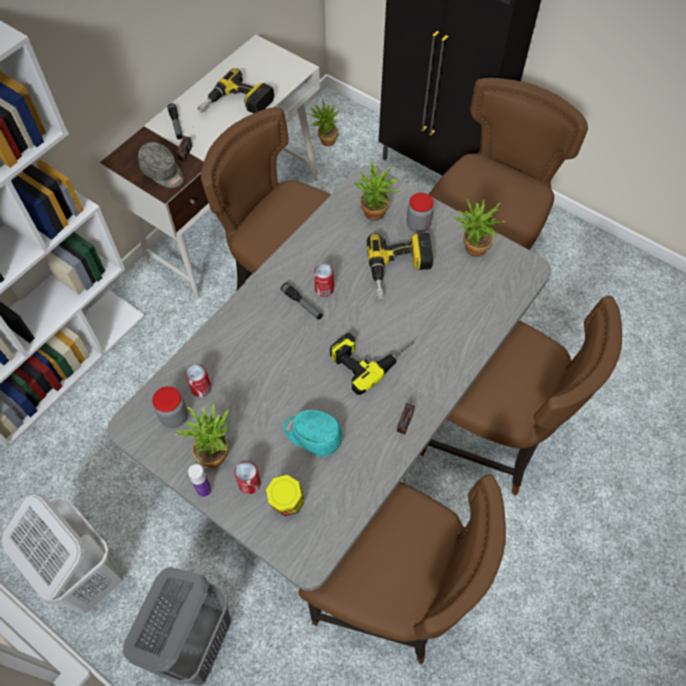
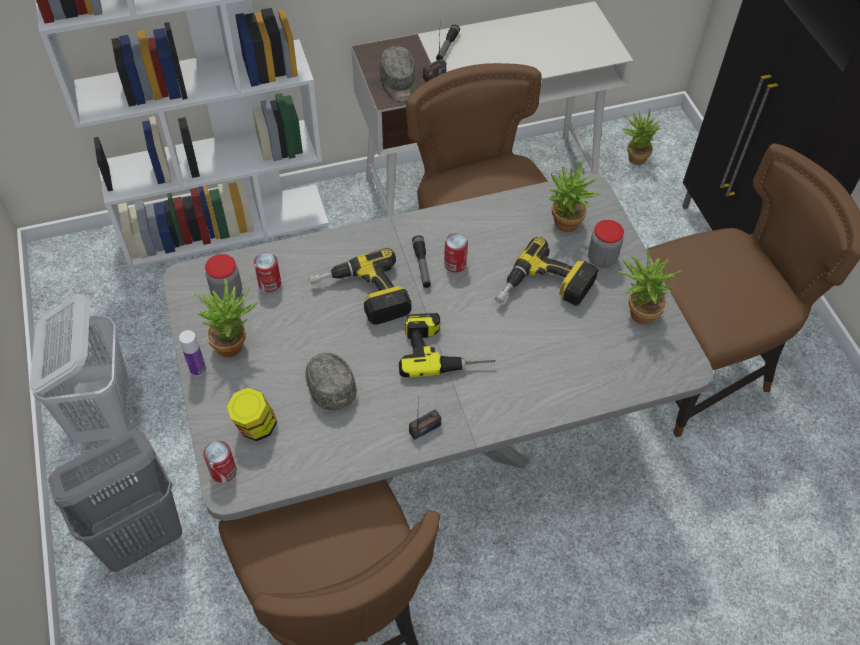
camera: 35 degrees right, 5 degrees down
power drill [197,68,274,114] -> power drill moved to [309,248,412,325]
can [234,461,261,494] -> can moved to [203,441,237,483]
turquoise cap [283,410,343,456] -> grey cap [305,353,357,411]
brown chair [420,296,622,495] -> none

